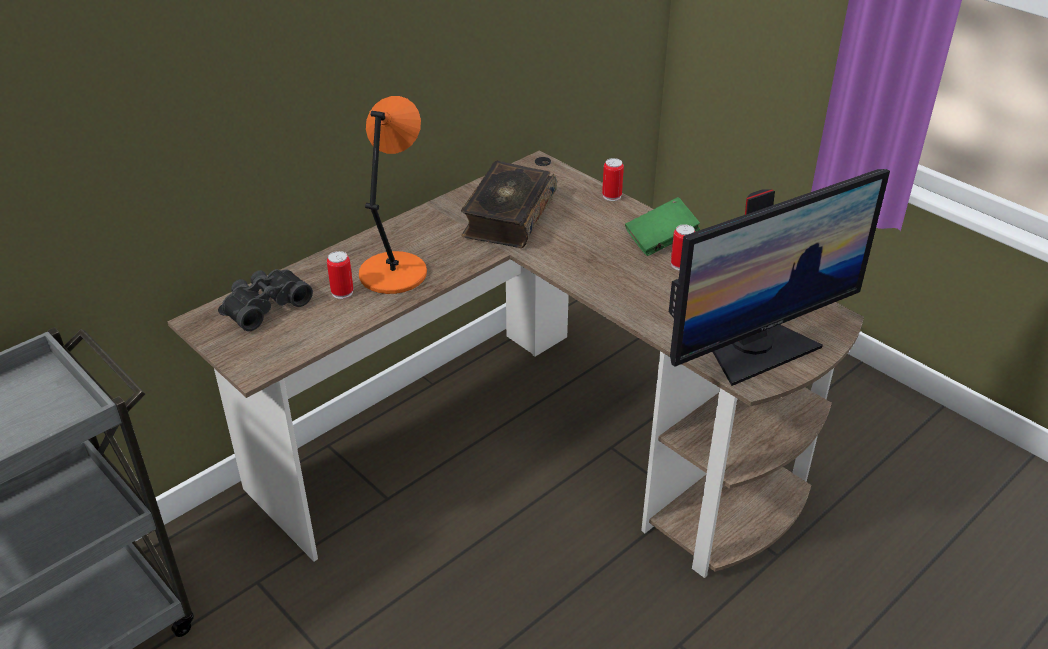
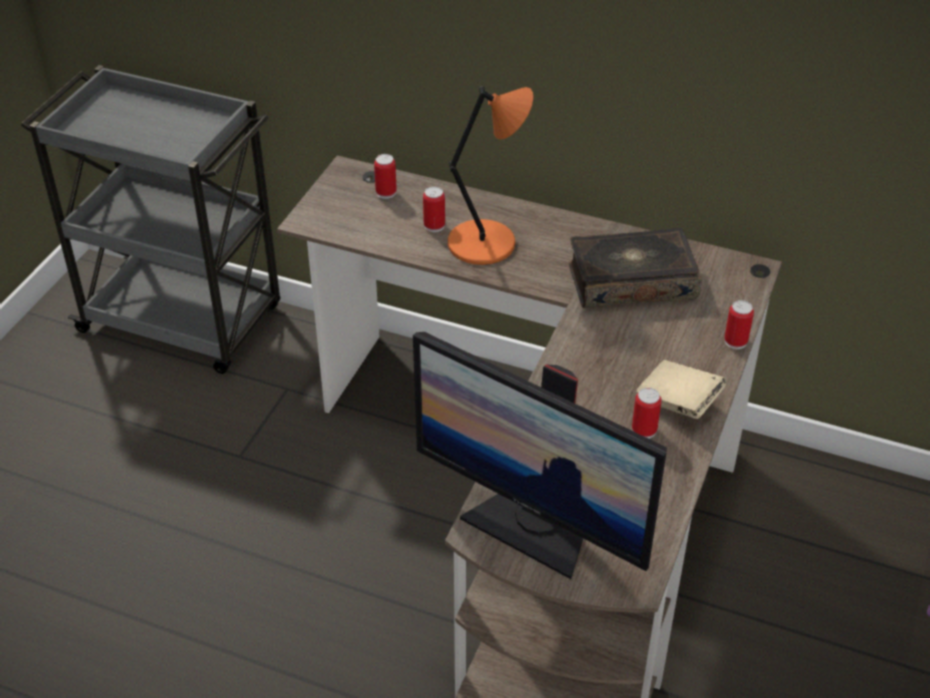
camera: 65 degrees right, 5 degrees up
black binoculars [222,269,313,331] -> can [374,154,397,199]
green book [625,197,700,256] -> beige book [636,360,726,419]

